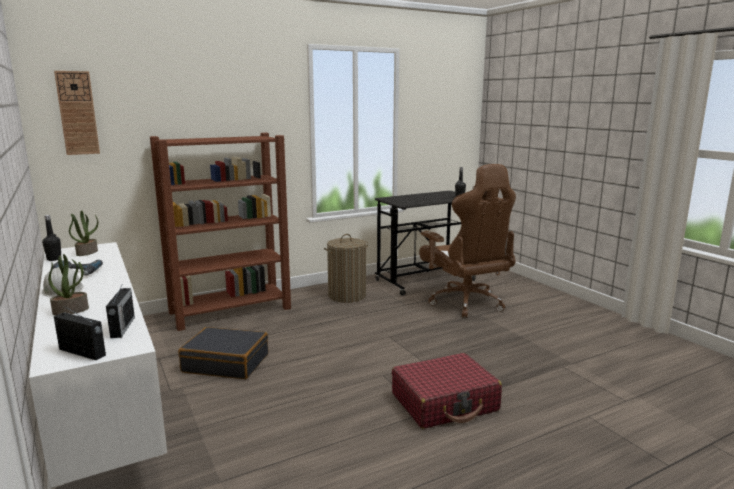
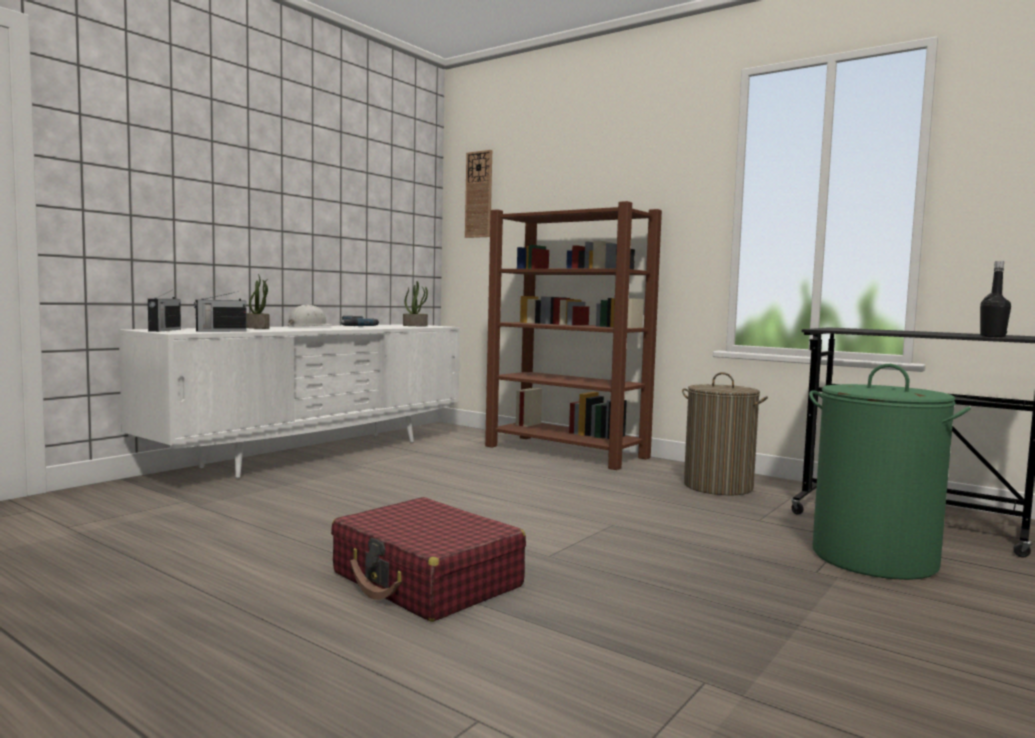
camera: 65 degrees right, 10 degrees down
black bottle [42,215,61,261] -> none
black suitcase [178,327,268,379] -> none
brown office chair [419,164,516,318] -> green laundry basket [809,364,971,580]

